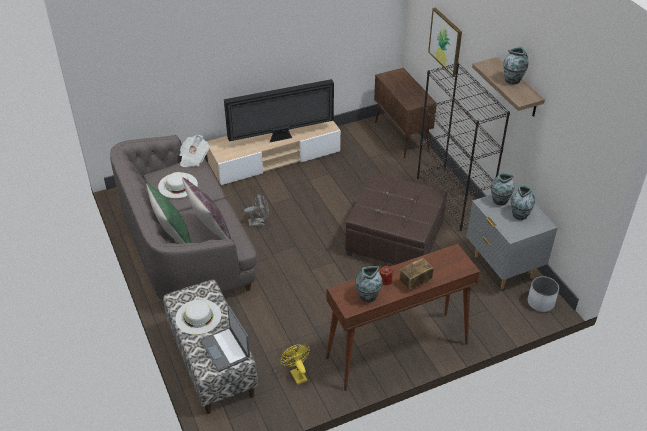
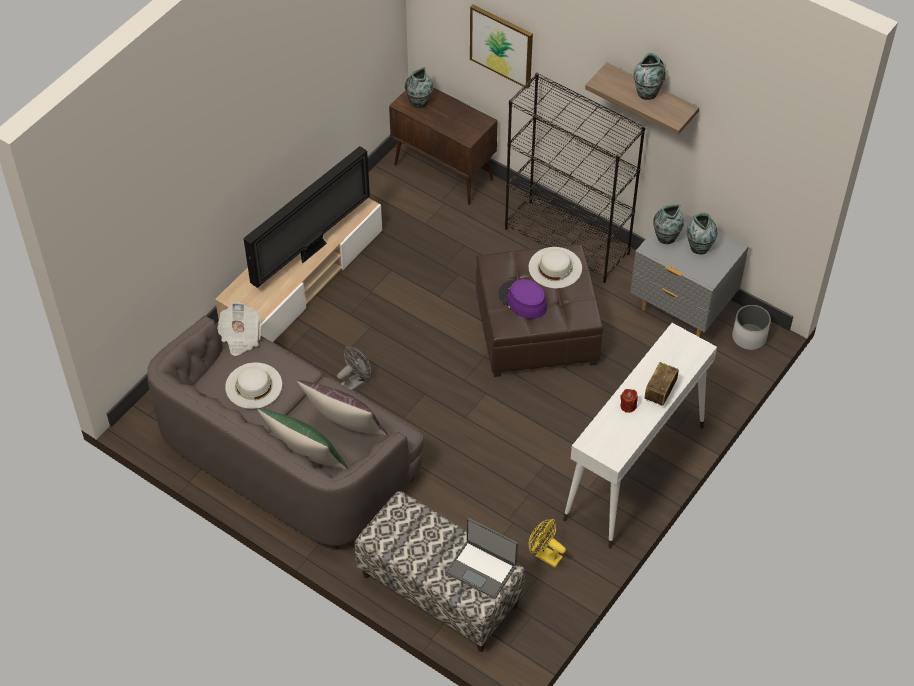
camera: 30 degrees left, 10 degrees up
white hat [175,299,221,335] -> white hat moved to [529,247,582,288]
brown console table [326,244,480,391] -> white console table [563,323,717,549]
vase [355,266,383,302] -> vase moved to [405,67,433,108]
none -> purple hat [499,279,547,319]

